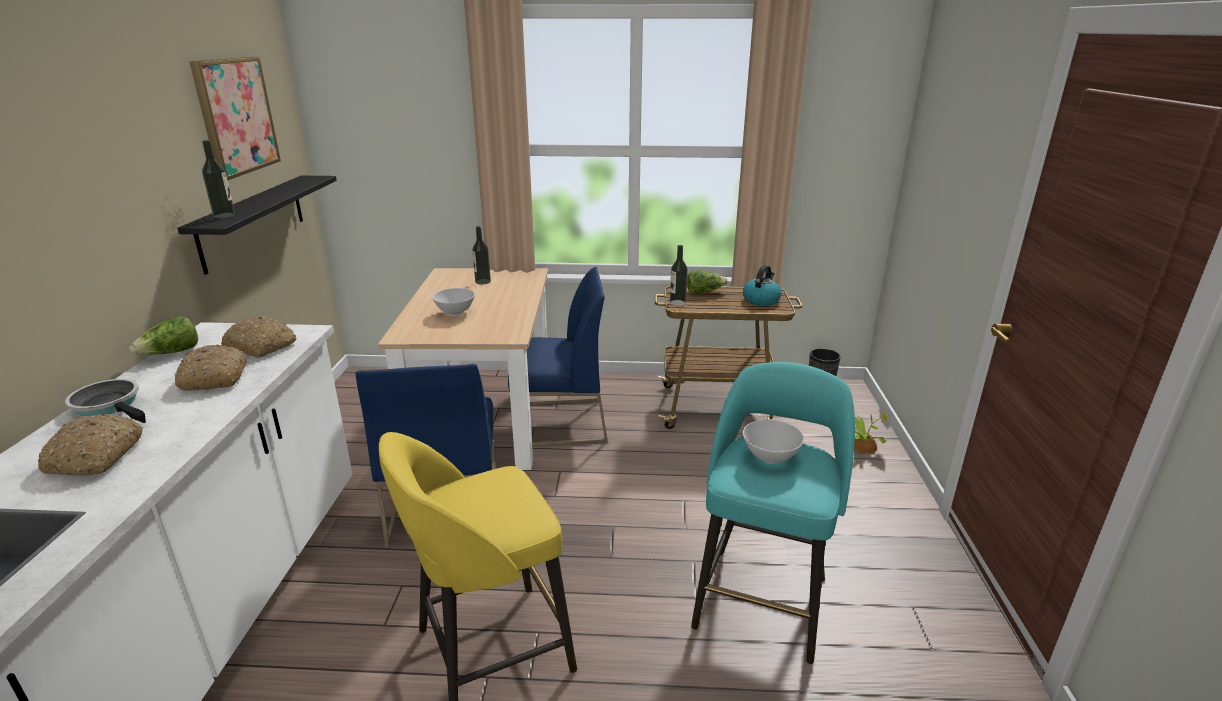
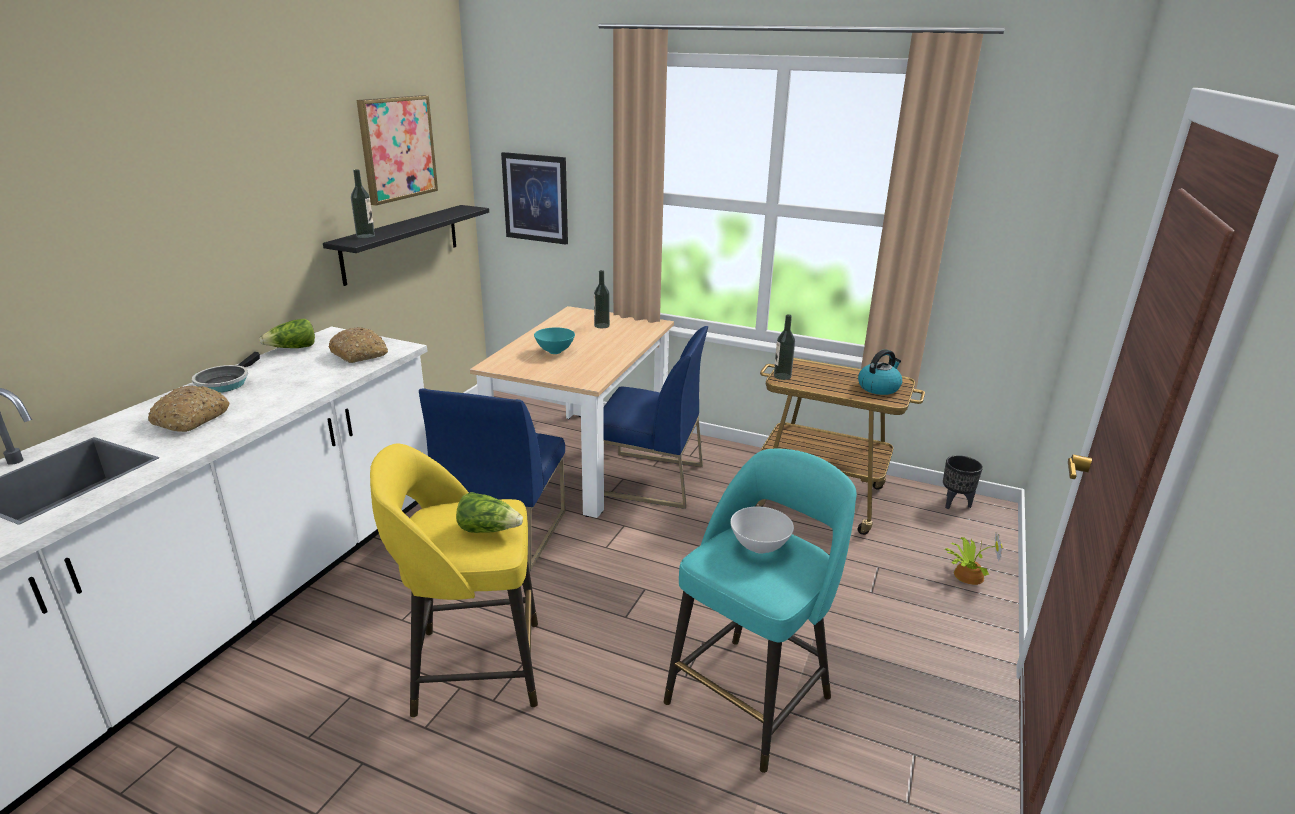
camera: 20 degrees right, 0 degrees up
frying pan [65,379,146,423] -> frying pan turned 135 degrees counterclockwise [192,352,260,393]
bread [175,345,247,391] -> none
white bowl [432,288,475,316] -> turquoise bowl [534,327,575,354]
lettuce [687,270,728,294] -> lettuce moved to [456,492,523,533]
none -> picture [501,152,568,245]

